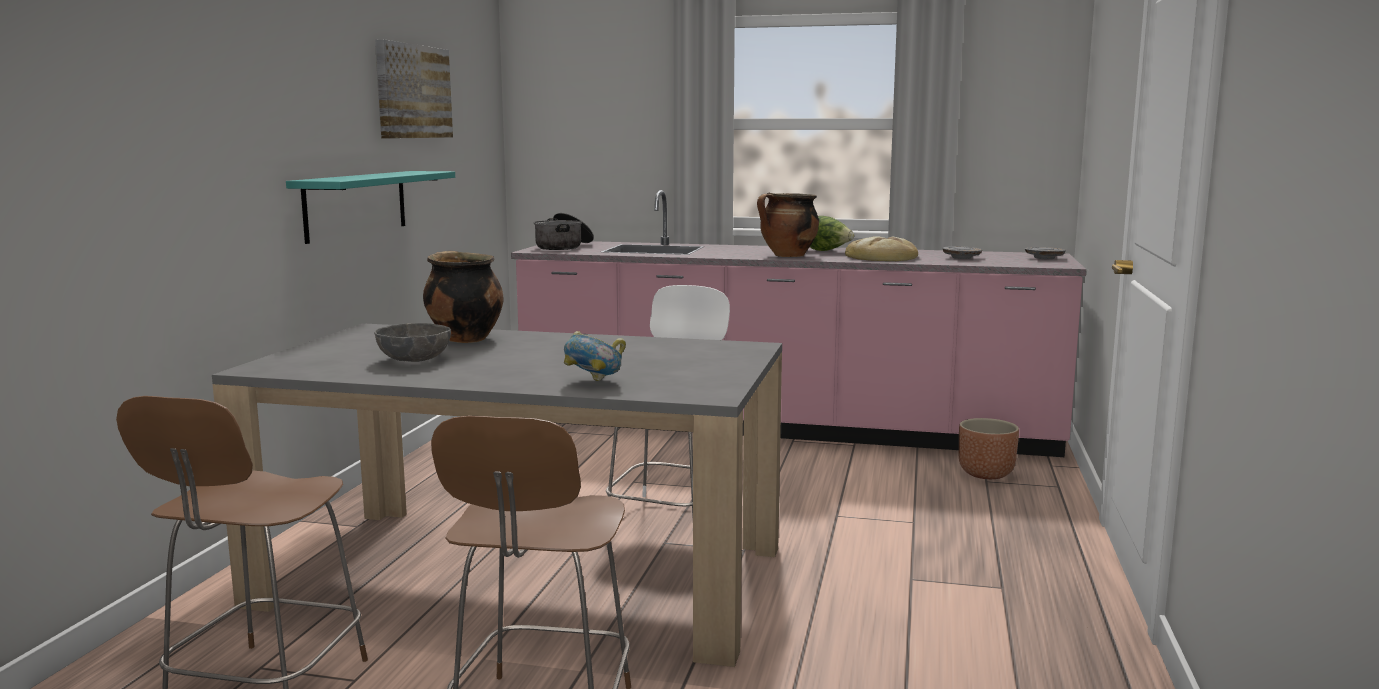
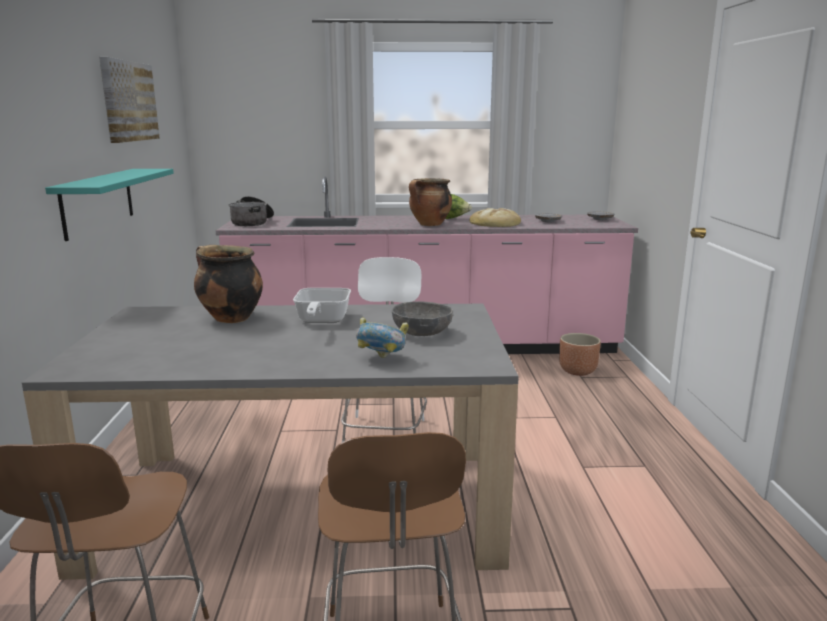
camera: 15 degrees left, 5 degrees up
grey bowl [374,323,451,362] -> grey bowl moved to [392,301,453,336]
none -> frying pan [293,288,351,323]

